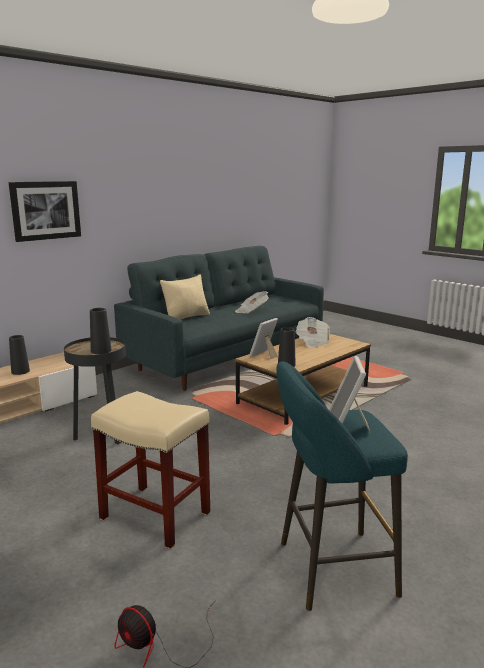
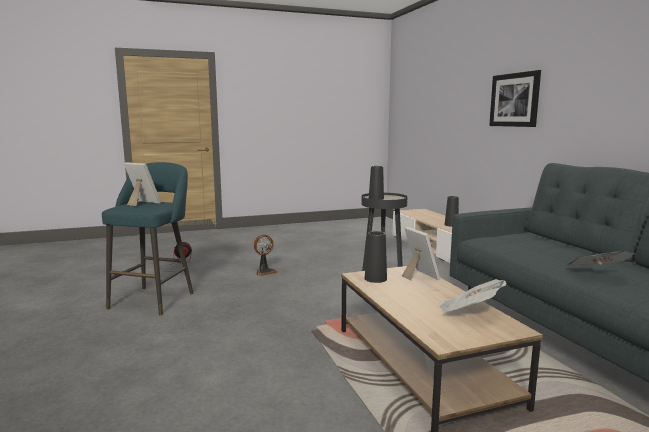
camera: 115 degrees right, 5 degrees down
beige stool [91,391,210,549] -> fan [254,234,277,276]
beige pillow [160,274,210,320] -> none

